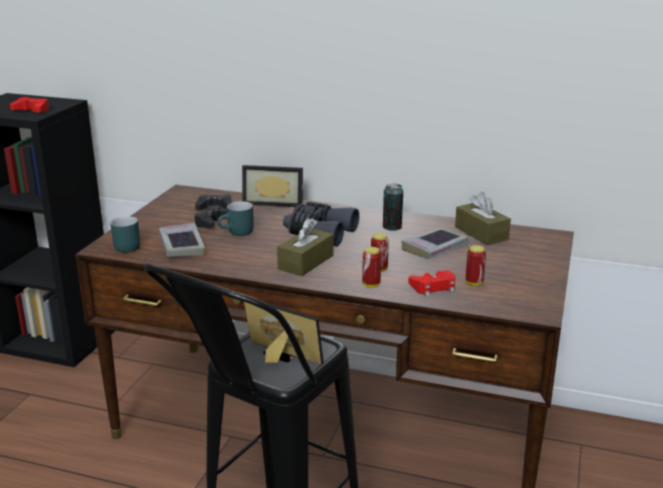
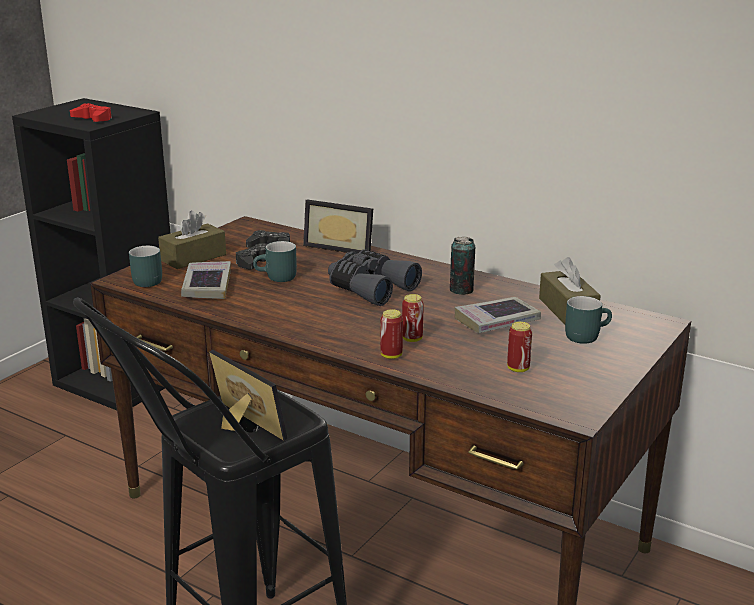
camera: 15 degrees right, 0 degrees up
brown tissue box [277,218,333,276] -> brown tissue box moved to [158,211,226,269]
red game controller [408,270,455,296] -> none
none -> turquoise mug [565,296,612,344]

